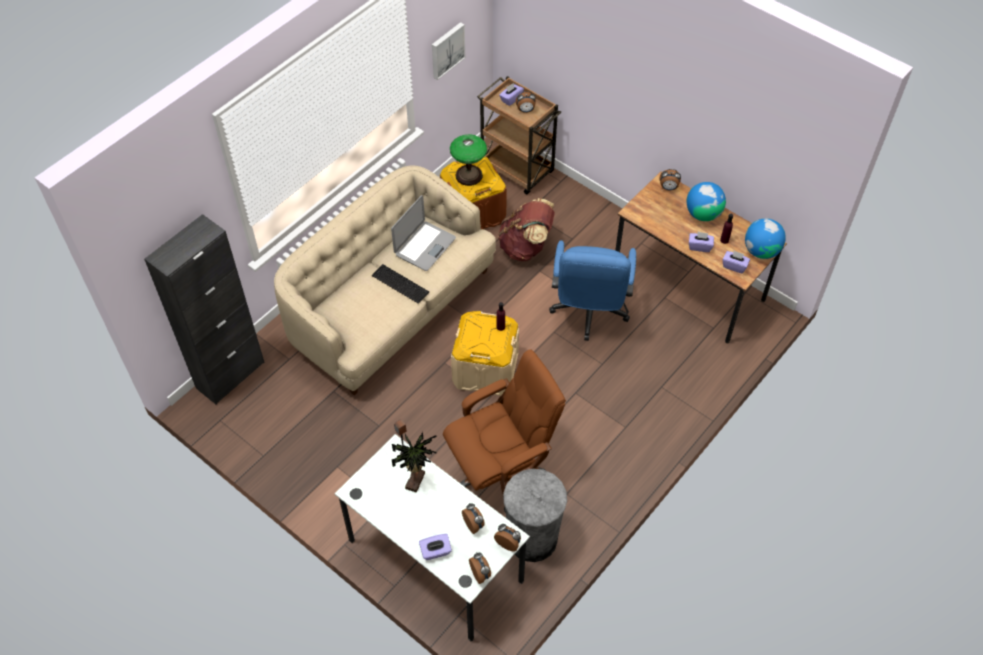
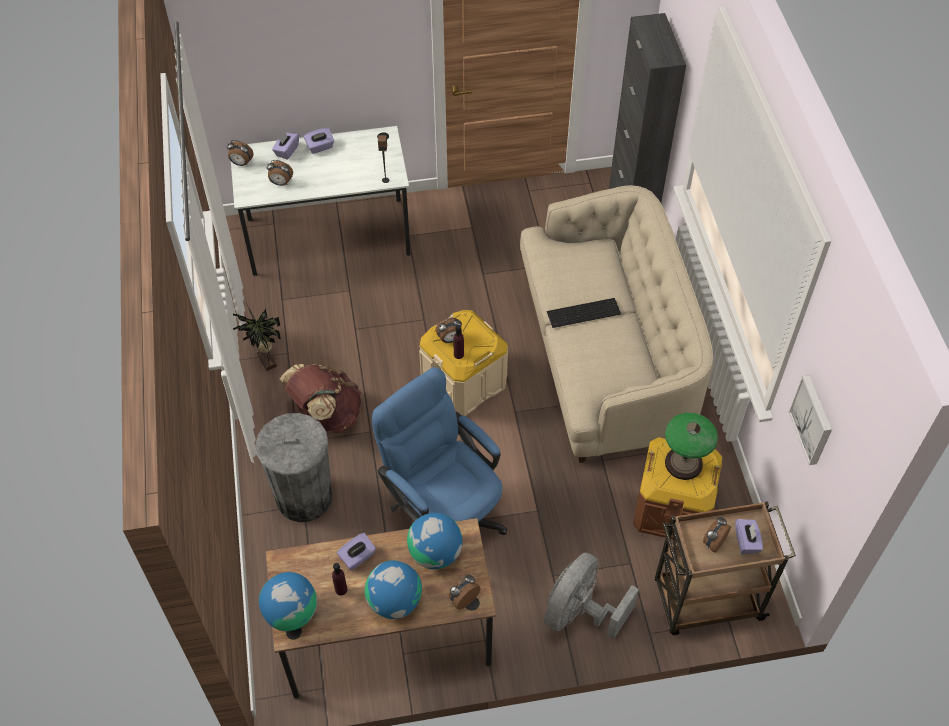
camera: 130 degrees right, 0 degrees up
laptop [391,195,456,271] -> none
potted plant [392,432,437,493] -> potted plant moved to [233,303,281,371]
brown office chair [443,349,566,513] -> none
alarm clock [494,524,521,552] -> alarm clock moved to [435,318,462,343]
brown backpack [498,198,555,261] -> brown backpack moved to [280,364,361,433]
grey trash can [503,469,567,562] -> grey trash can moved to [255,413,333,522]
purple tissue box [722,251,750,273] -> purple tissue box moved to [303,128,334,154]
none -> globe [407,513,463,569]
none -> grey fan [544,553,639,640]

